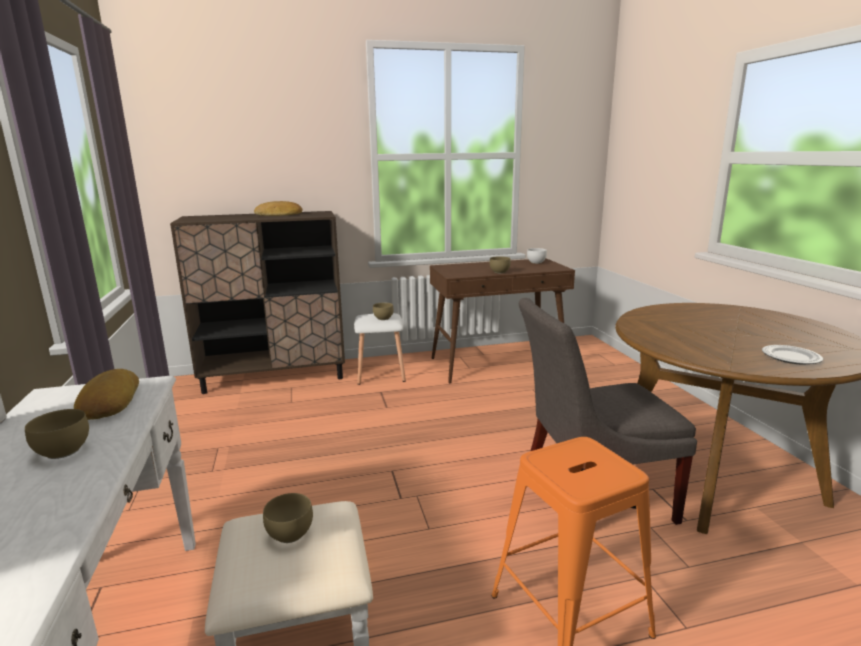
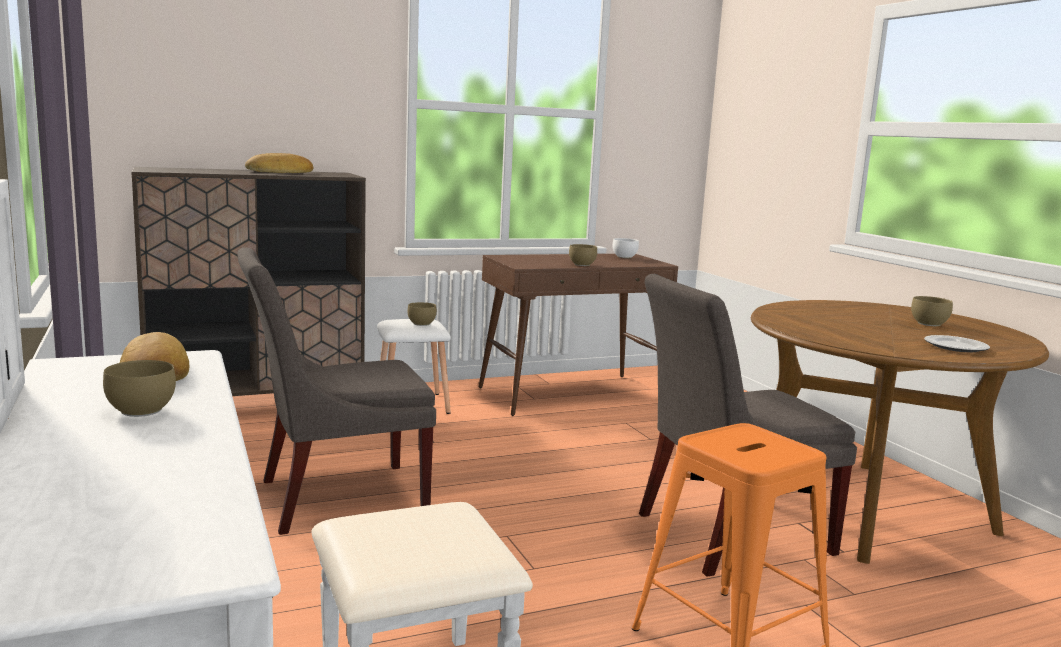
camera: 10 degrees left, 5 degrees down
brown bowl [263,493,313,543] -> brown bowl moved to [911,296,953,326]
none -> grey chair [237,248,436,535]

